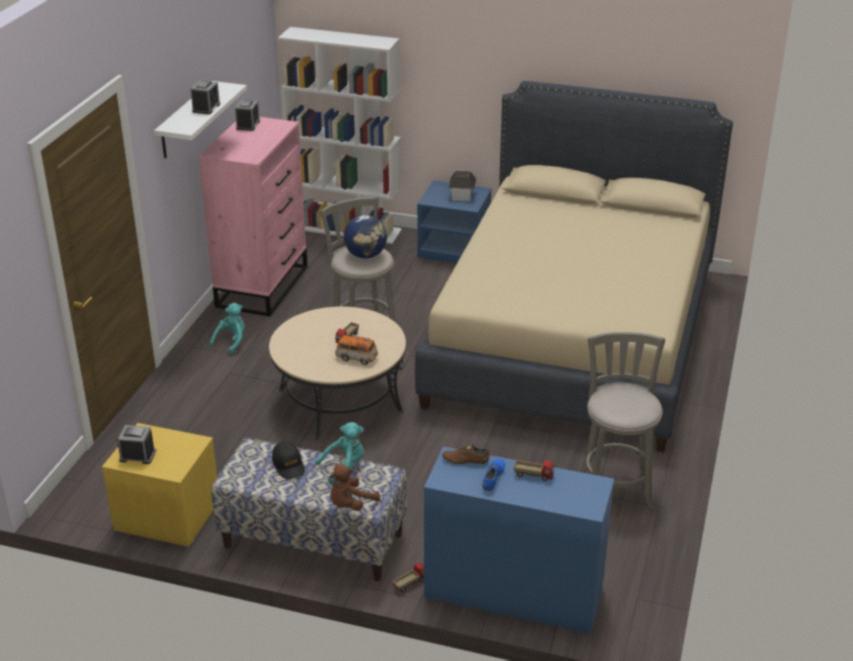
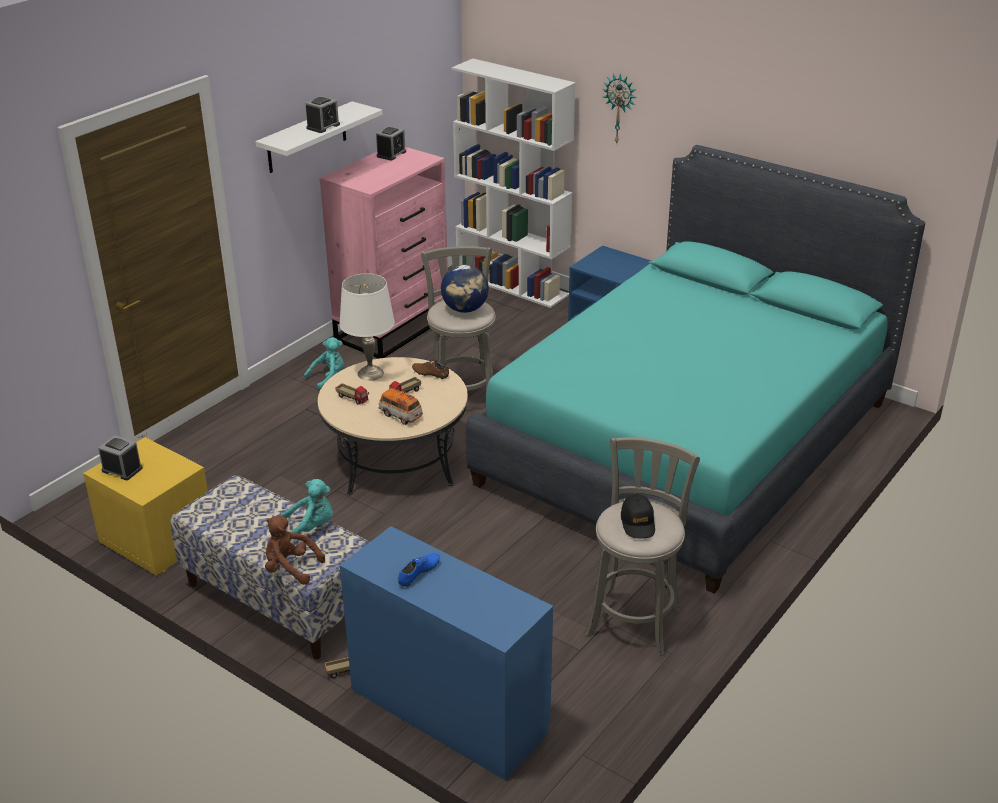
camera: 20 degrees right, 0 degrees up
black cap [272,441,305,479] -> black cap moved to [621,494,655,538]
brown plush toy [330,464,380,511] -> brown plush toy turned 45 degrees clockwise [265,516,325,585]
beige bed [415,81,733,452] -> turquoise bed [465,145,925,593]
brown shoe [442,445,490,465] -> brown shoe moved to [412,360,449,380]
toy house [448,170,476,201] -> none
toy truck [514,460,555,481] -> toy truck moved to [336,383,369,405]
none -> white table lamp [339,273,395,381]
none -> wall clock [602,73,637,144]

